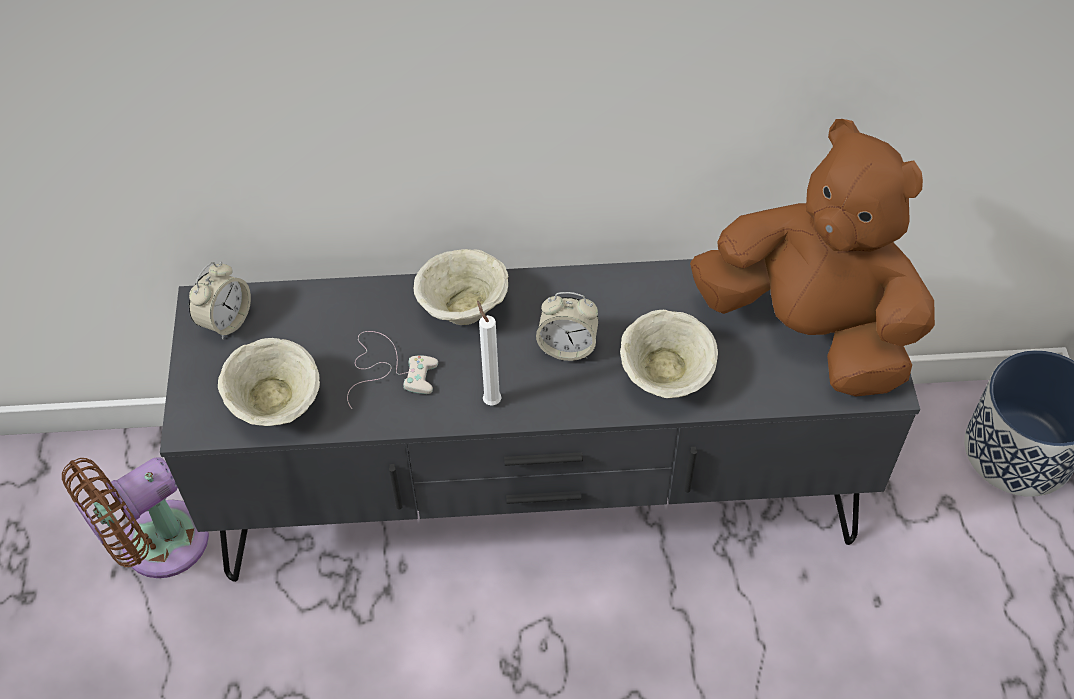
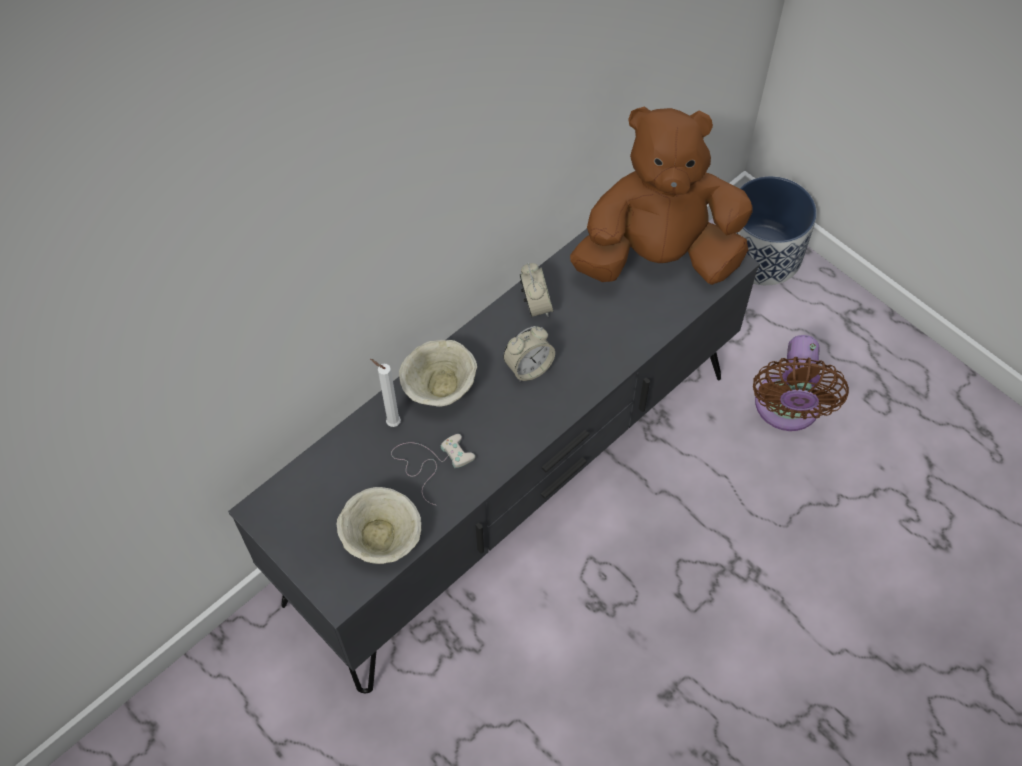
camera: 40 degrees left, 5 degrees up
brown fan [62,457,209,578] -> brown fan moved to [753,335,849,431]
alarm clock [189,262,251,340] -> alarm clock moved to [520,263,553,317]
white candle [477,300,502,406] -> white candle moved to [370,359,401,427]
beige bowl [620,310,718,398] -> none

